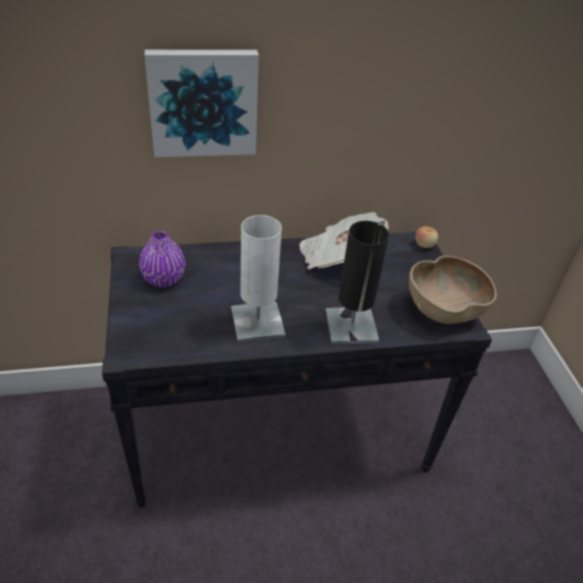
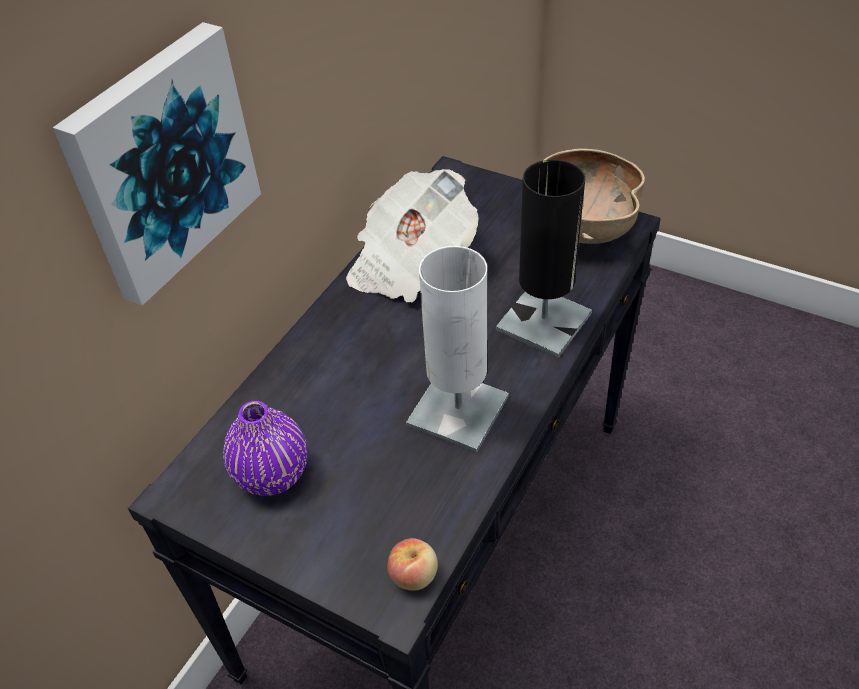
camera: 45 degrees left, 5 degrees up
apple [415,226,438,248] -> apple moved to [387,538,438,591]

